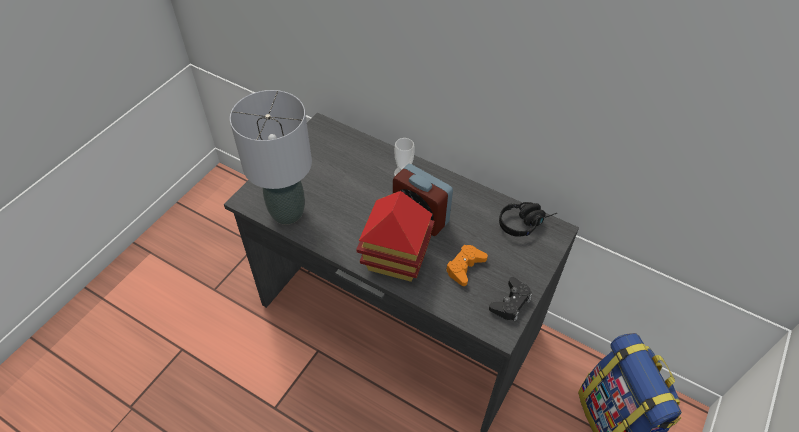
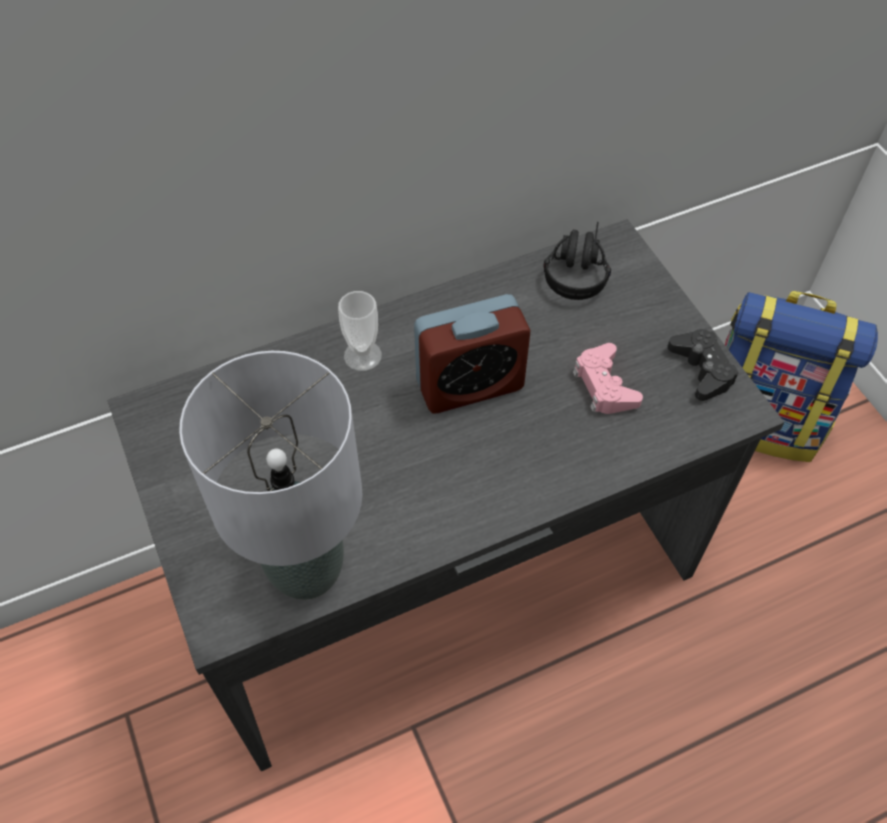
camera: 55 degrees left, 5 degrees up
toy house [356,191,434,282] -> none
orange game controller [446,245,488,286] -> pink game controller [573,343,643,414]

